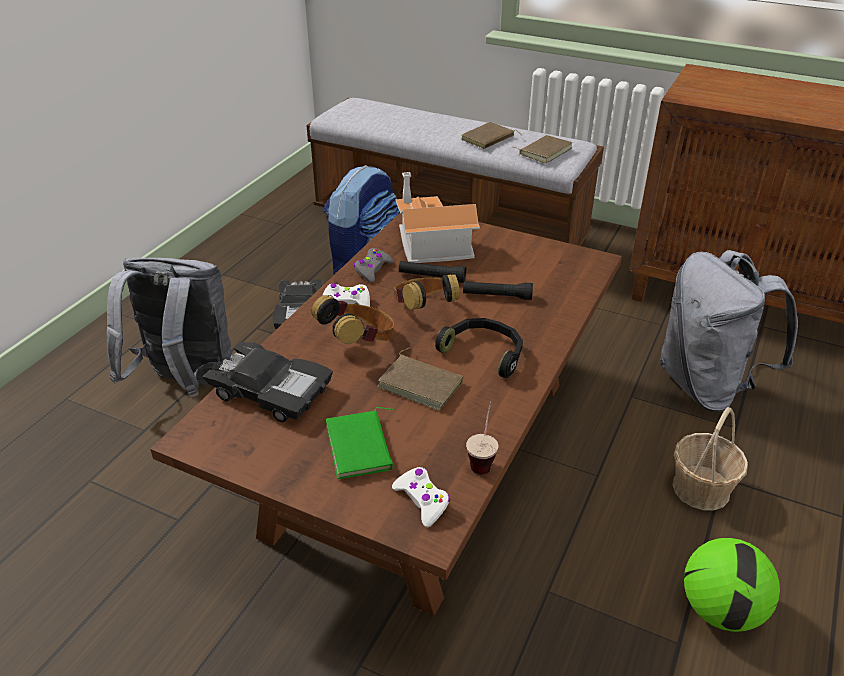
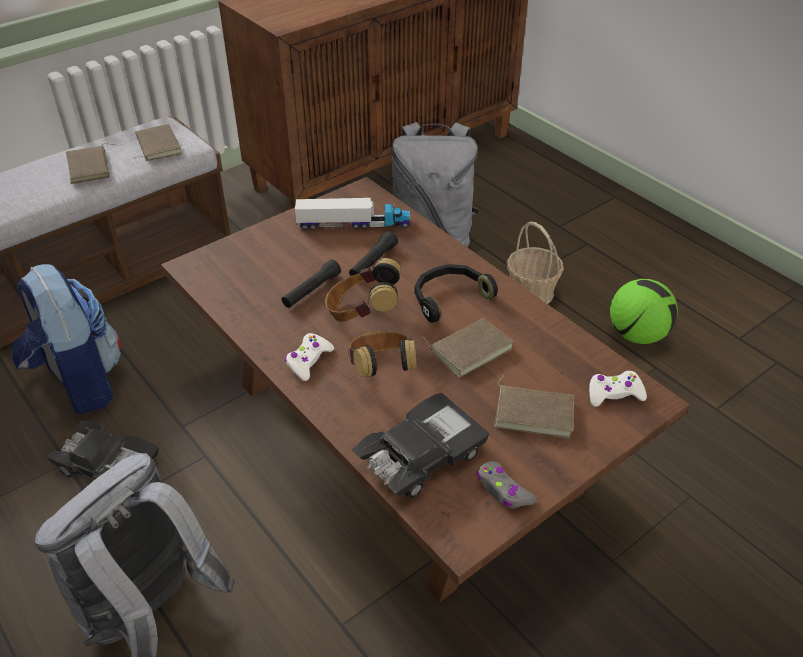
camera: 65 degrees left, 5 degrees up
green book [326,407,394,479] -> brown book [494,374,574,438]
grey game controller [354,248,394,283] -> grey game controller moved to [477,461,537,508]
toy house [396,172,480,263] -> none
cup [466,401,498,474] -> none
none -> toy truck [295,198,410,230]

